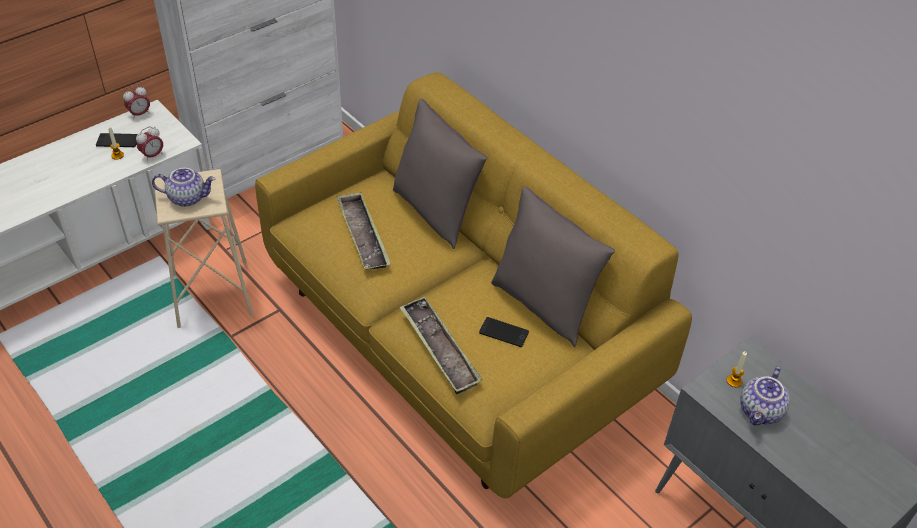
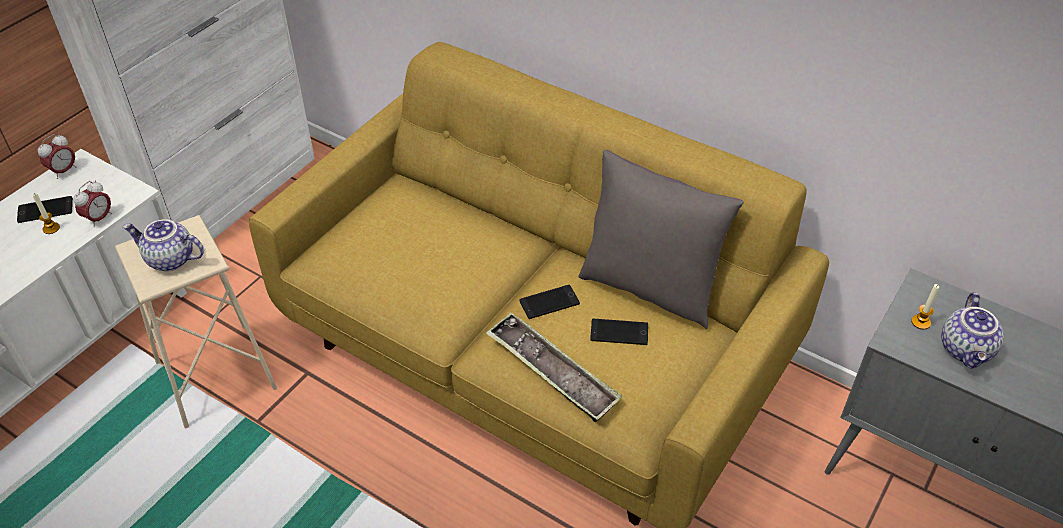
camera: 15 degrees left, 0 degrees up
teapot [152,168,215,207] -> teapot turned 150 degrees counterclockwise [123,219,204,271]
tray [337,192,391,270] -> none
grey pillow [393,99,487,249] -> none
none -> phone [520,285,580,319]

